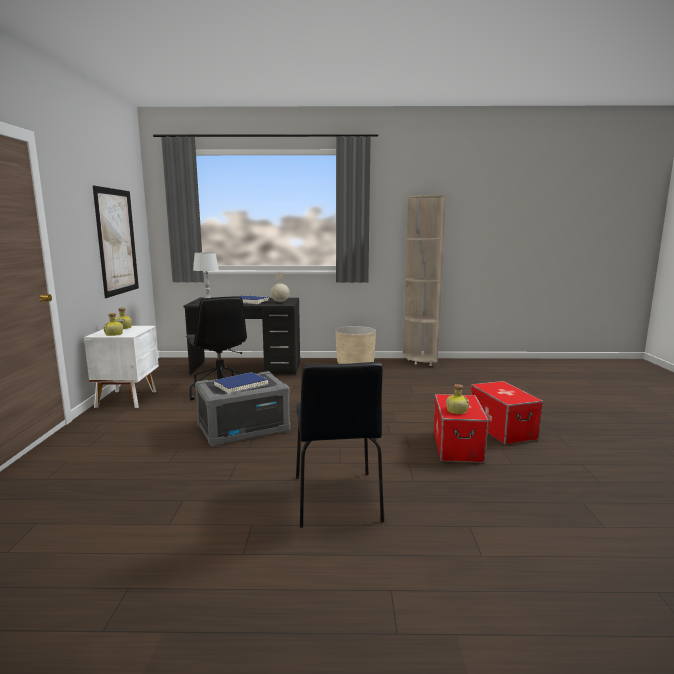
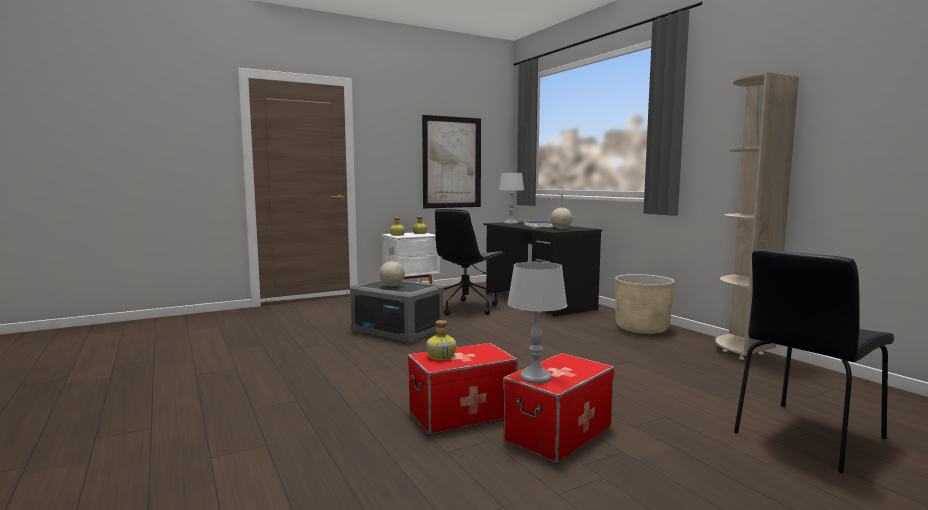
camera: 60 degrees right, 5 degrees down
blue book [213,372,268,394] -> globe [379,247,405,286]
black chair [296,362,384,528] -> black chair moved to [734,249,894,473]
none -> grey table lamp [507,262,567,384]

